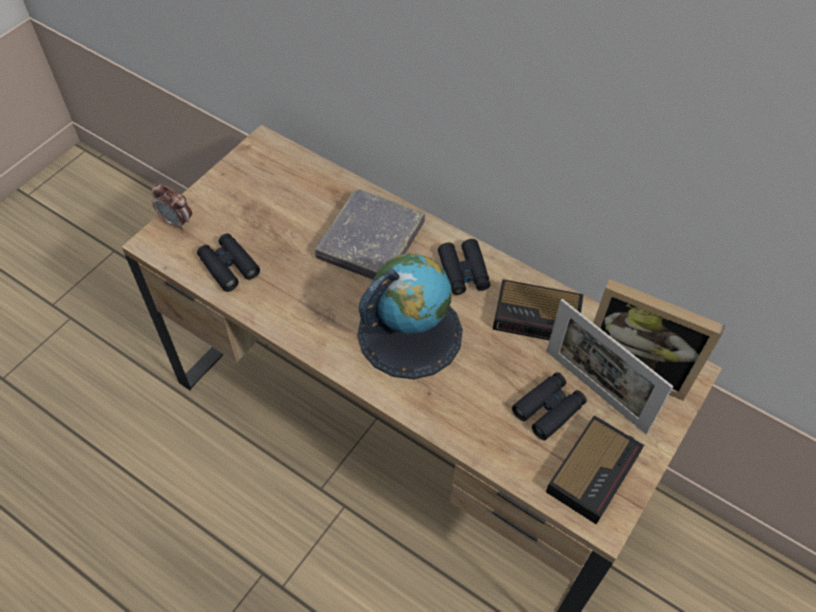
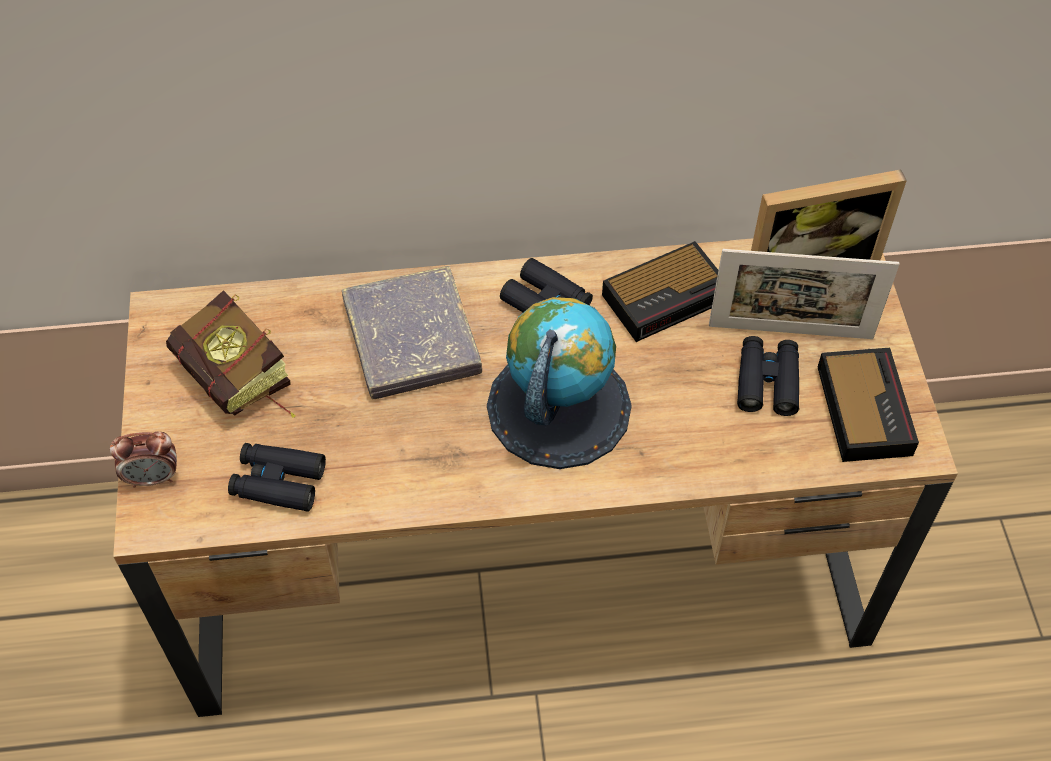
camera: 40 degrees left, 0 degrees up
none -> book [166,290,295,418]

